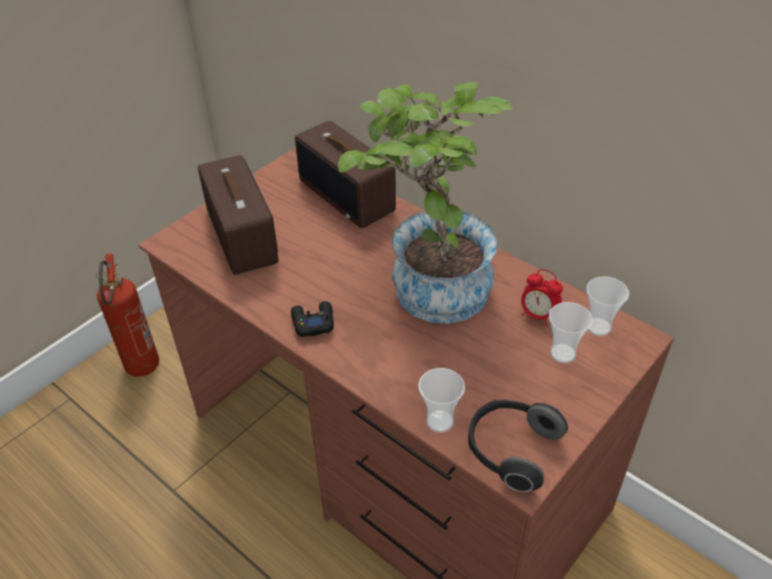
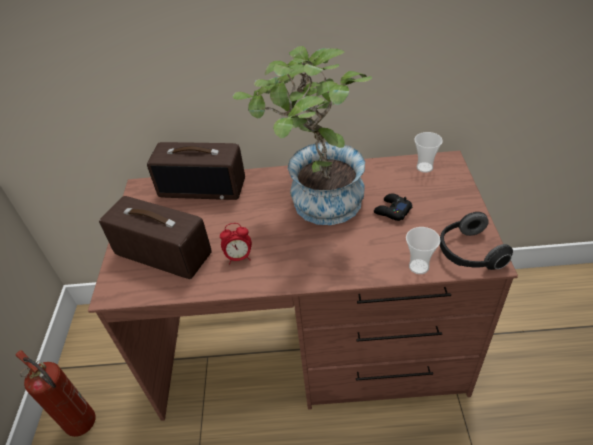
camera: 40 degrees left, 0 degrees up
black game controller [291,301,334,337] -> black game controller moved to [374,193,413,221]
alarm clock [521,269,563,326] -> alarm clock moved to [220,223,252,265]
cup [549,302,593,363] -> none

